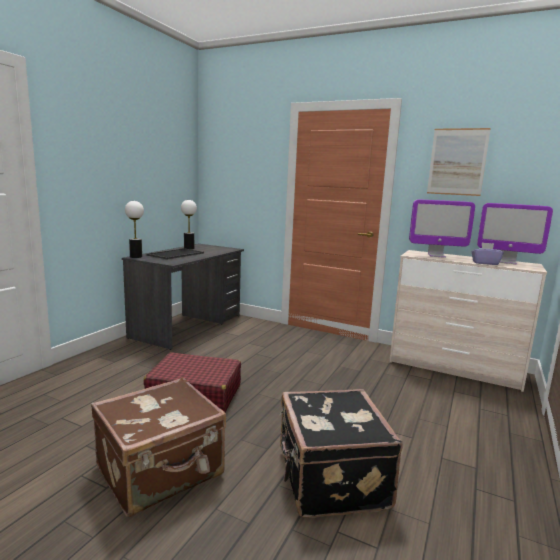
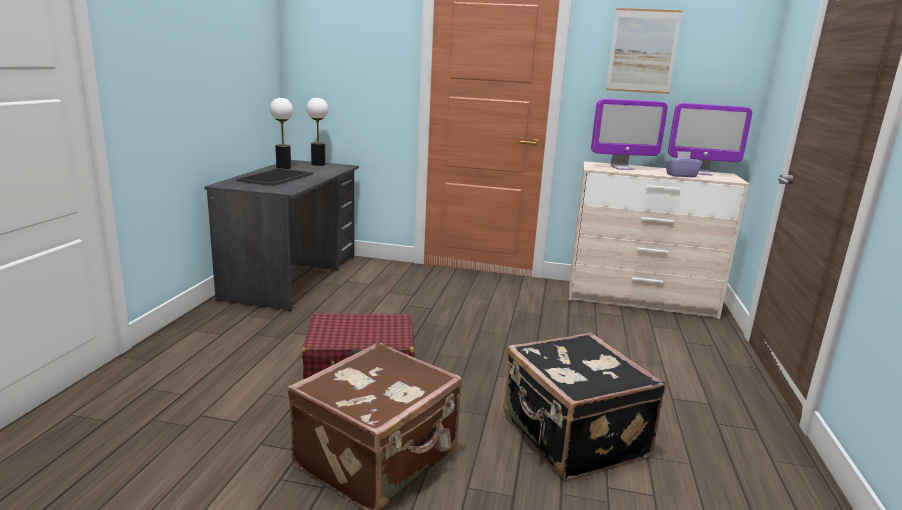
camera: 15 degrees left, 5 degrees up
table lamp [125,201,144,258] -> table lamp moved to [306,98,328,166]

